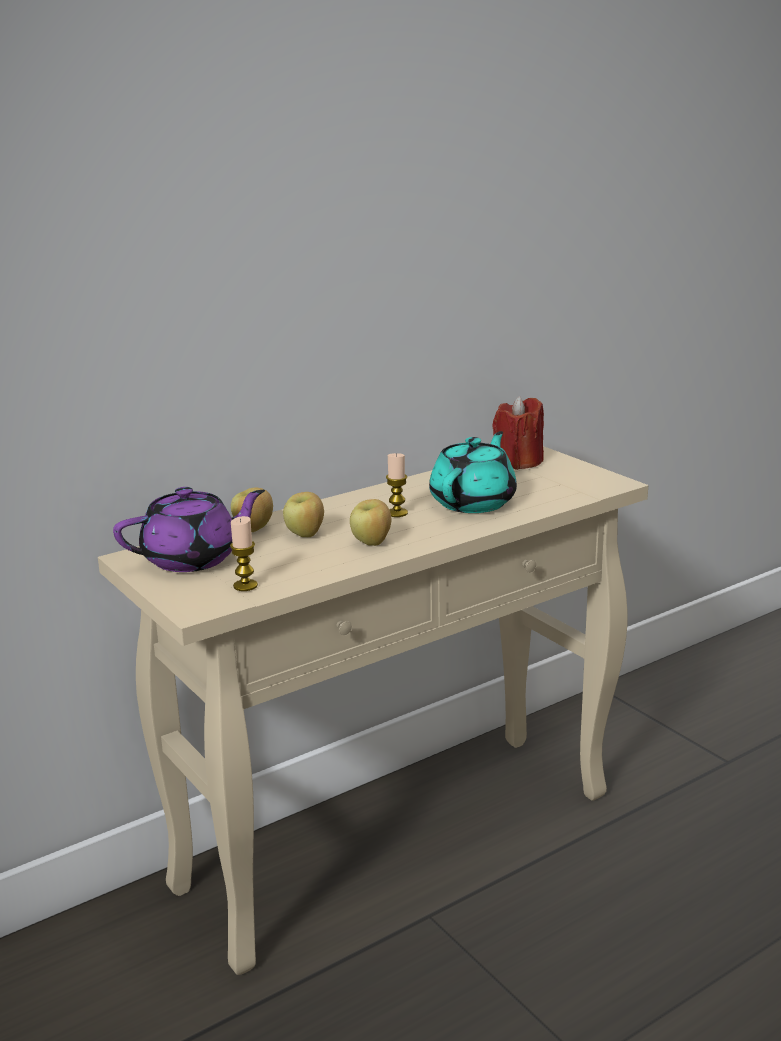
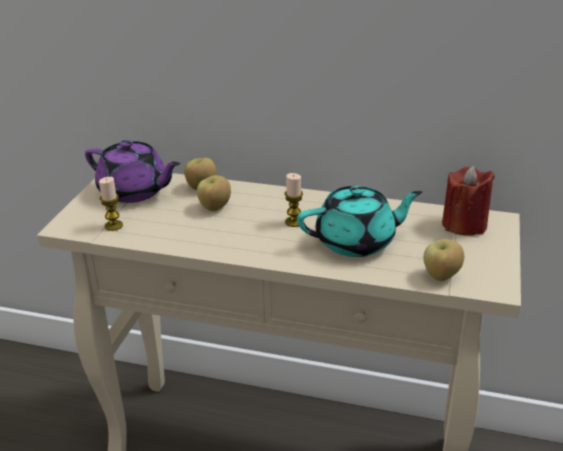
camera: 50 degrees right, 10 degrees up
apple [350,499,391,546] -> apple moved to [423,239,464,281]

